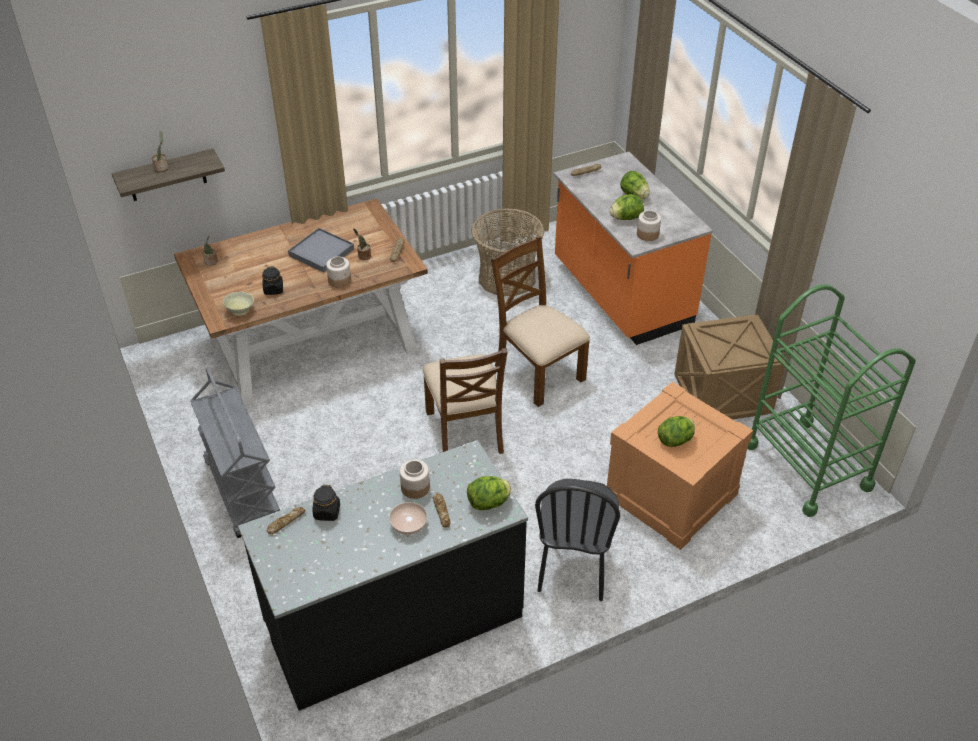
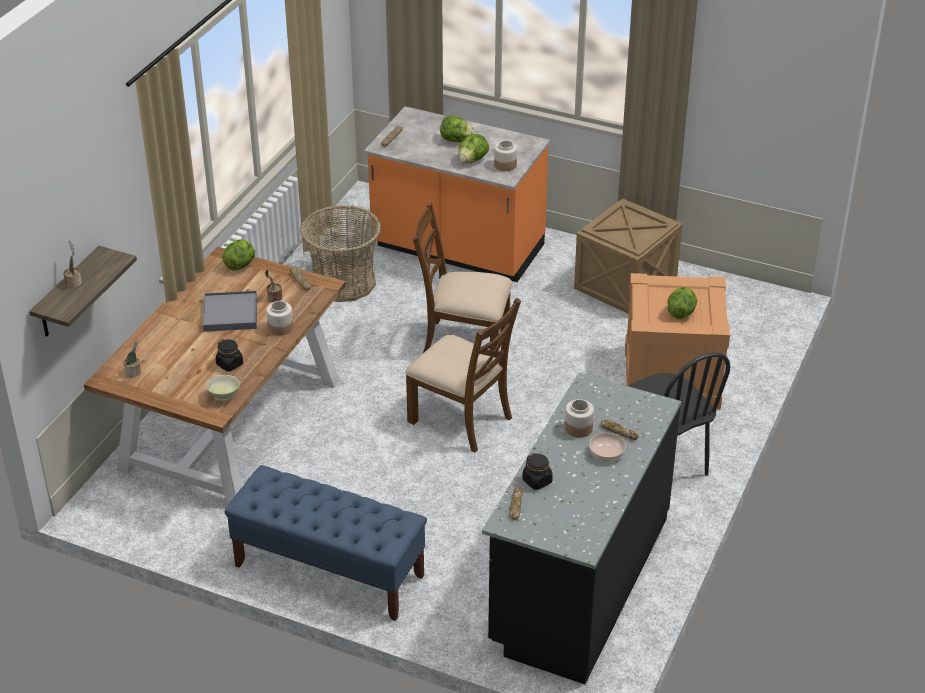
camera: 40 degrees left, 5 degrees down
grey cart [190,367,280,538] -> blue bench [225,465,427,621]
lettuce [467,476,511,510] -> lettuce moved to [222,239,255,271]
green cart [747,284,916,517] -> none

